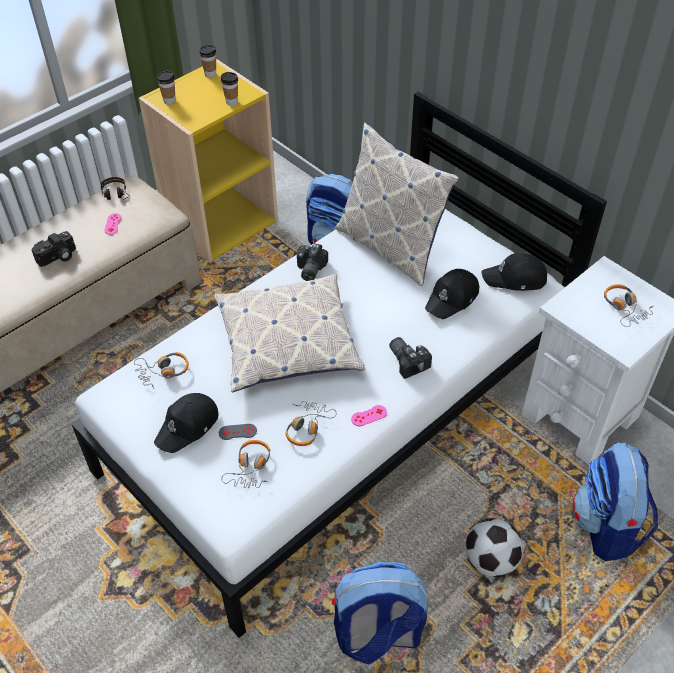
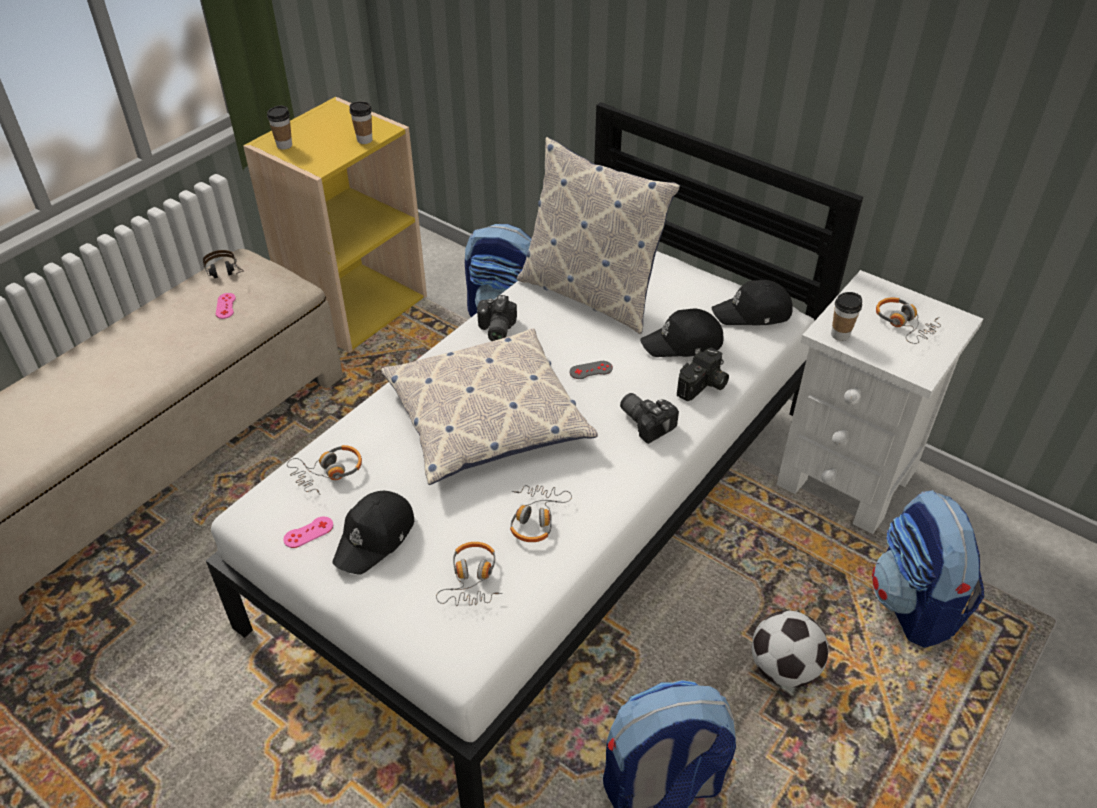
camera: 10 degrees left, 5 degrees down
camera [31,231,76,267] -> camera moved to [677,348,729,401]
cup [199,45,216,78] -> cup moved to [831,292,862,341]
grey game controller [219,424,257,440] -> grey game controller moved to [570,361,613,379]
pink game controller [351,405,387,426] -> pink game controller moved to [283,516,333,548]
black cap [425,269,479,319] -> black cap turned 45 degrees clockwise [640,309,724,357]

